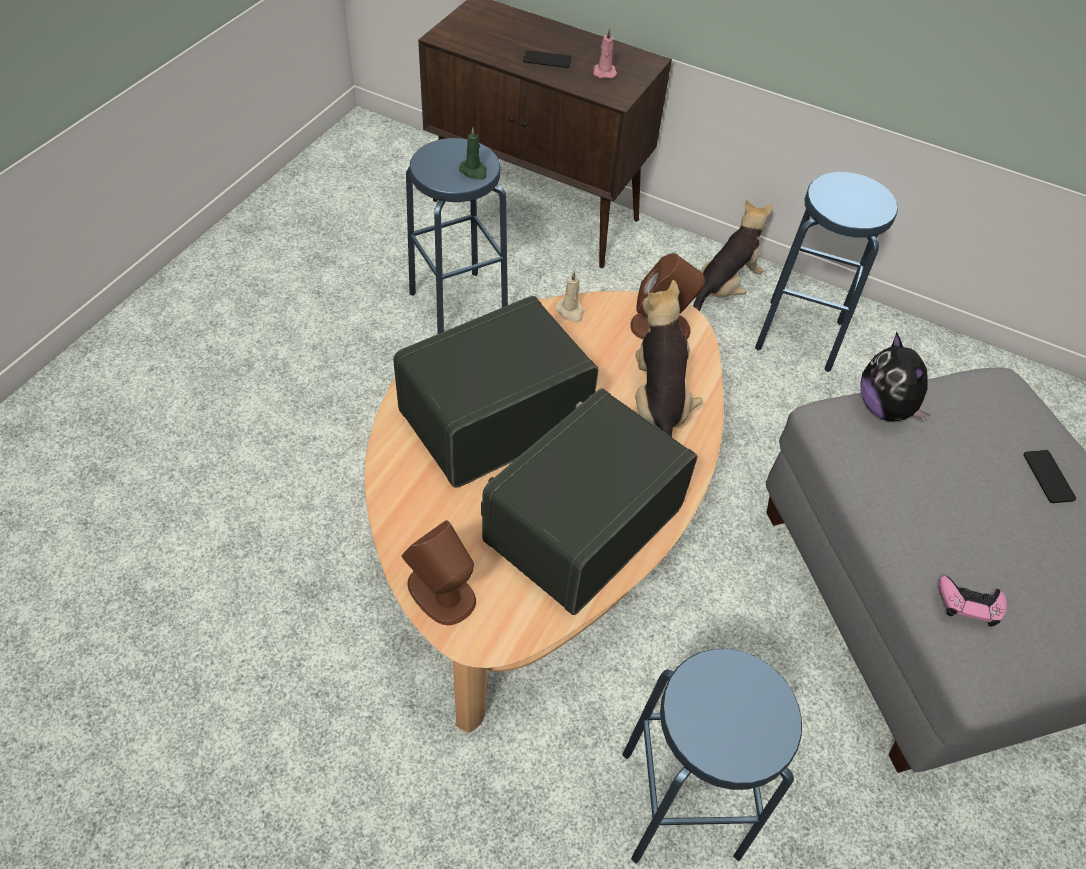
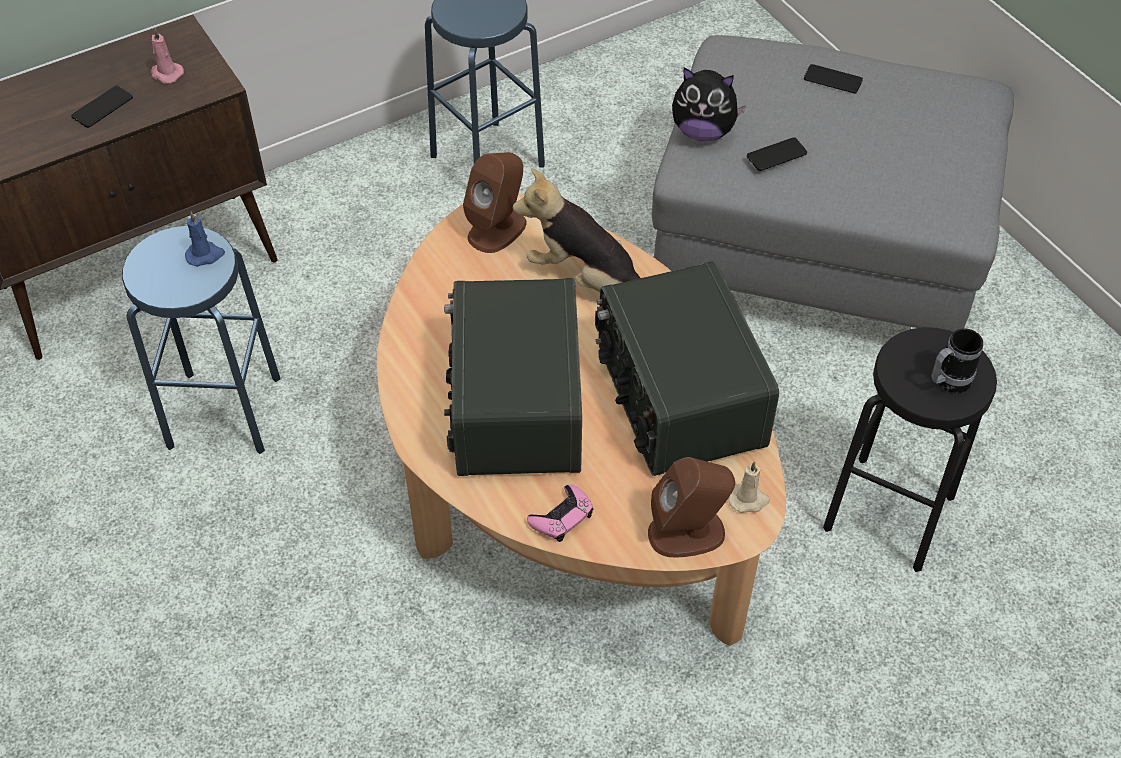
camera: 55 degrees left, 0 degrees up
green candle [459,127,487,180] -> blue candle [185,211,225,267]
beige candle [555,271,584,323] -> beige candle moved to [728,461,770,513]
blue stool [622,649,802,863] -> black stool [823,327,997,572]
plush toy [693,200,772,311] -> none
pink game controller [939,576,1007,627] -> pink game controller moved to [527,484,593,542]
none -> phone [747,137,807,171]
none -> mug [931,328,983,393]

